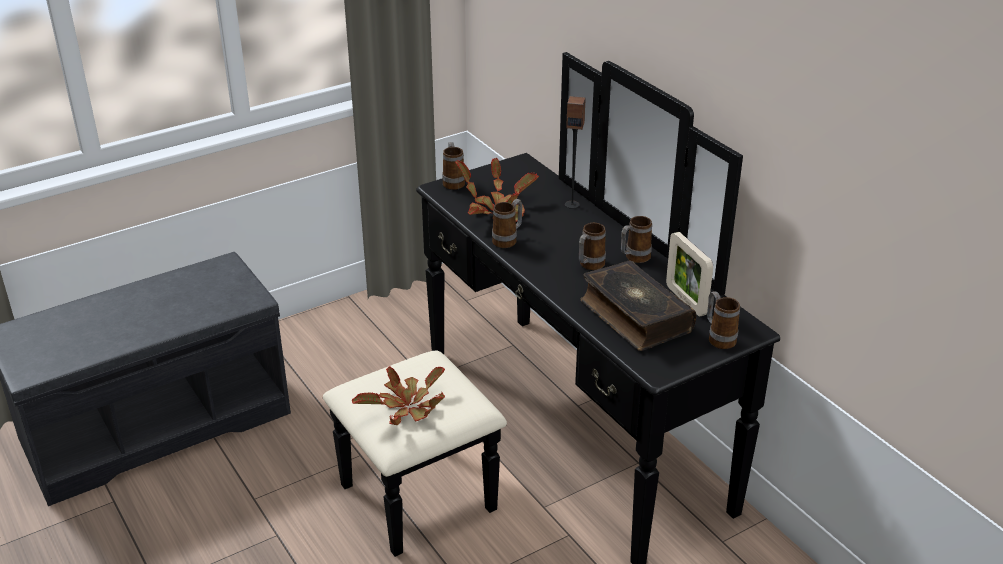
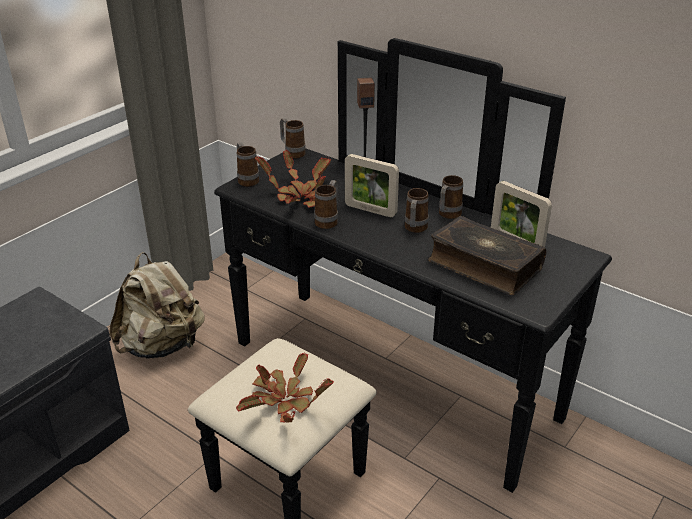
camera: 20 degrees left, 0 degrees up
mug [707,291,740,349] -> mug moved to [280,118,306,159]
none -> beige backpack [109,252,205,359]
none -> picture frame [345,154,399,217]

